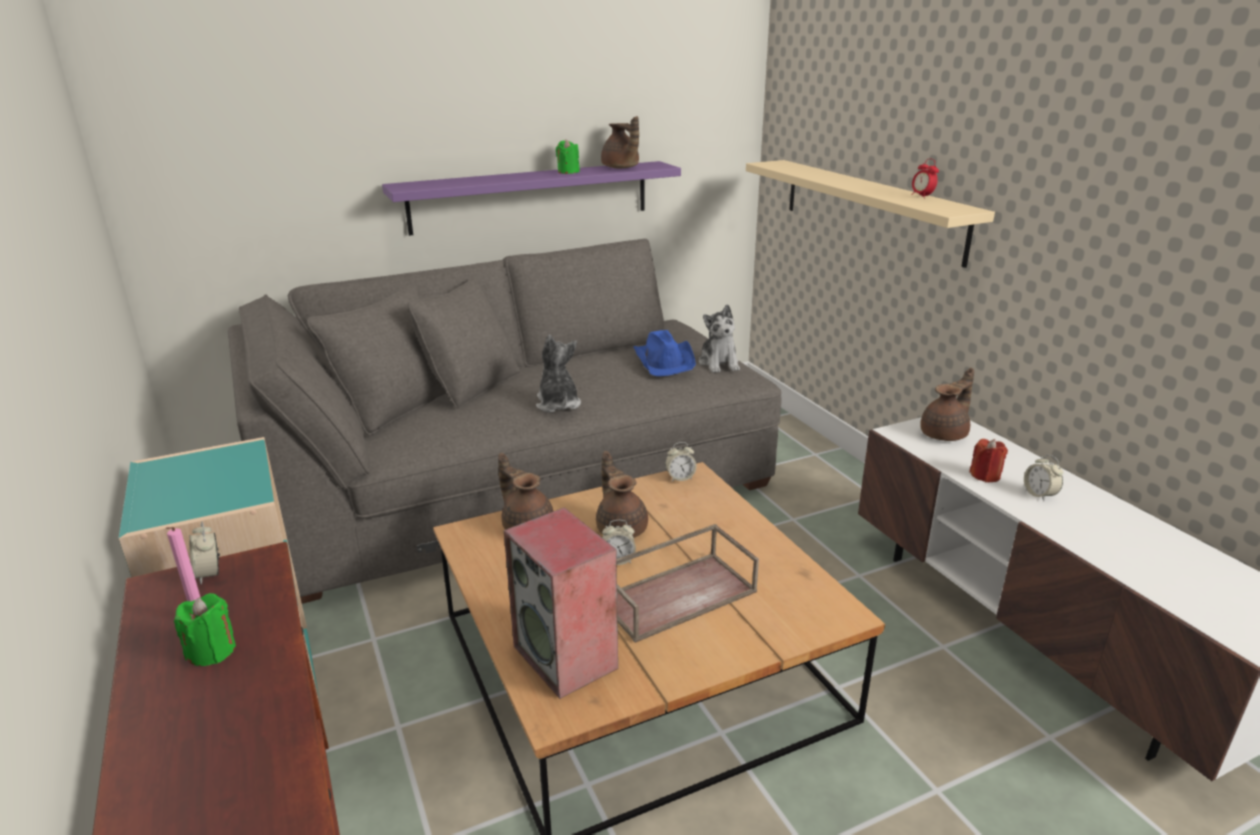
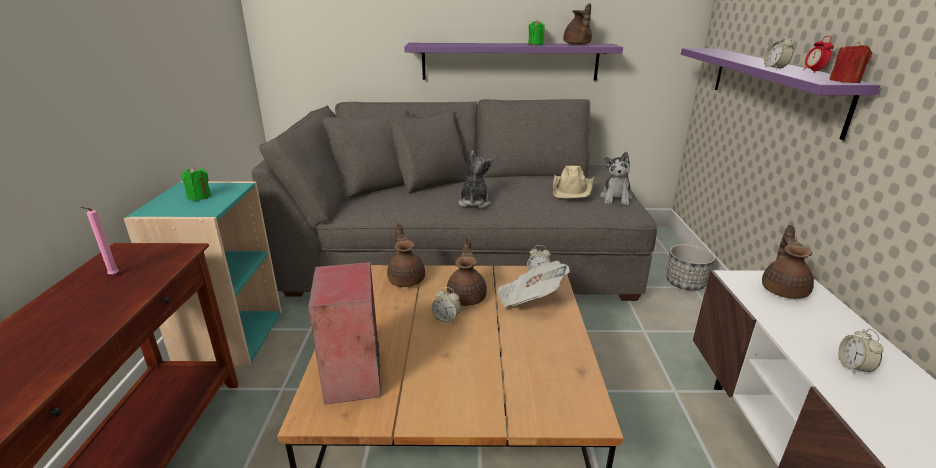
camera: 25 degrees right, 0 degrees up
green candle [174,593,236,666] -> green candle moved to [181,166,211,201]
alarm clock [189,521,220,585] -> alarm clock moved to [764,34,794,69]
brown tray [617,524,759,643] -> none
blue hat [634,330,696,376] -> beige hat [553,166,594,198]
beige shelf [746,160,995,268] -> purple shelf [681,48,881,140]
brown teapot [920,368,974,441] -> brown teapot turned 60 degrees counterclockwise [762,225,814,299]
red candle [969,439,1008,482] -> red candle moved to [829,41,872,83]
none -> newspaper [496,261,570,308]
none -> planter [666,244,715,291]

